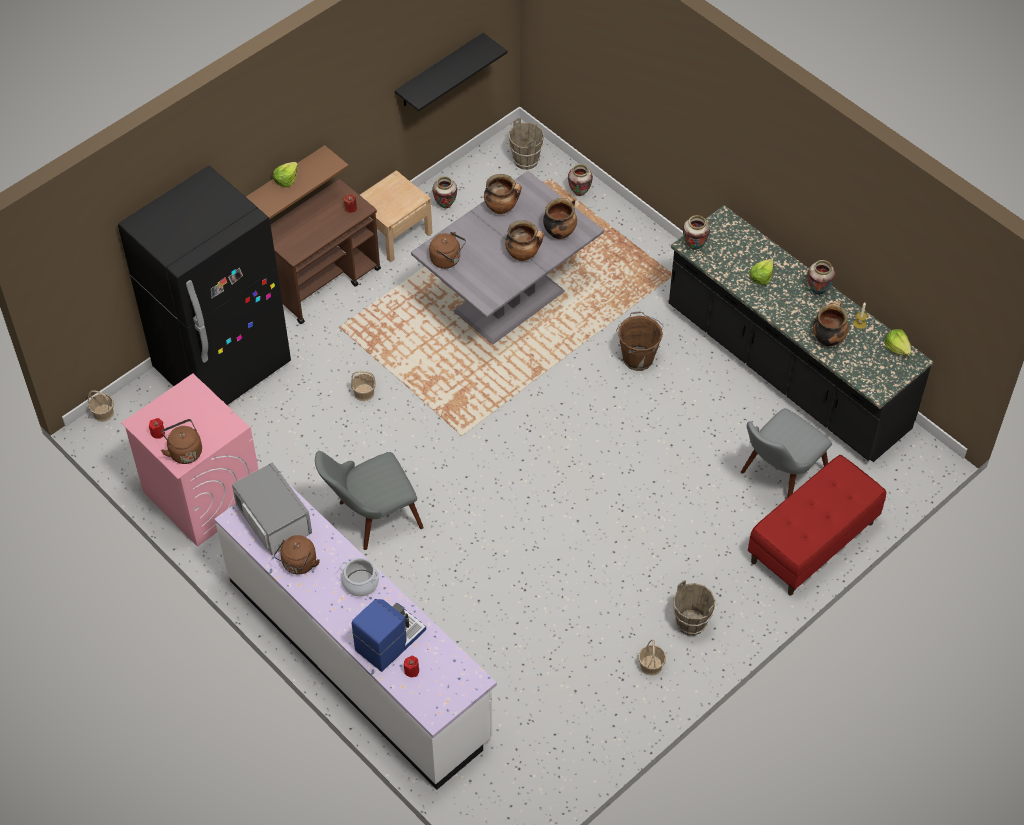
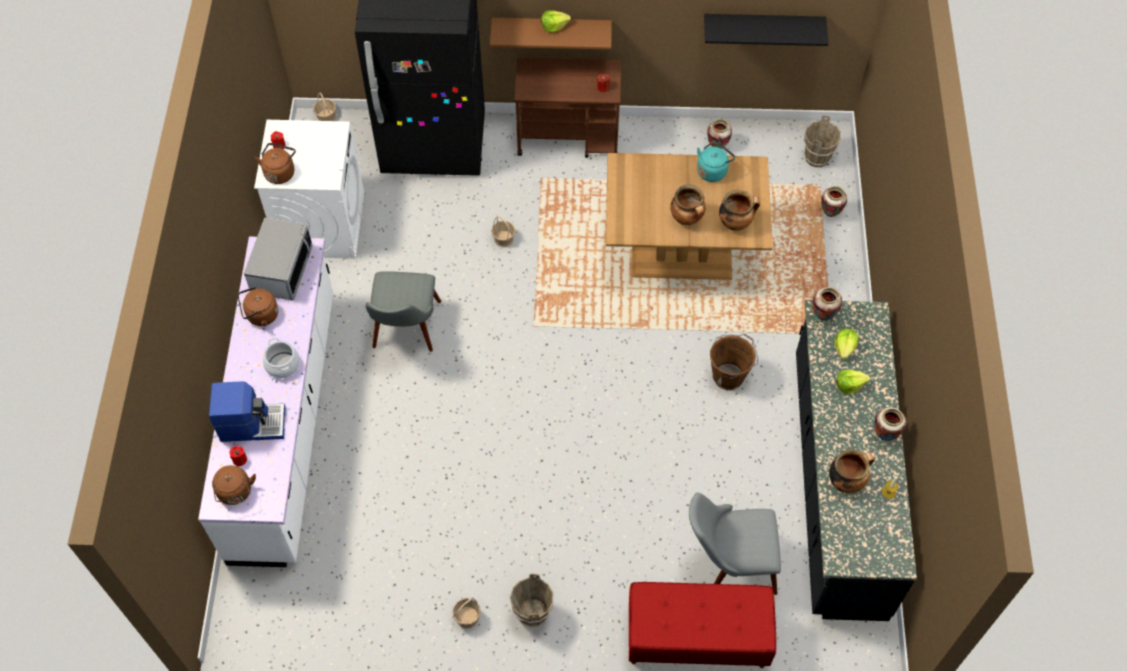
camera: 45 degrees right, 5 degrees up
pink washing machine [121,373,259,547] -> white washing machine [254,120,364,259]
grey chair [315,451,424,550] -> grey chair turned 105 degrees counterclockwise [366,271,441,352]
beige nightstand [360,170,432,262] -> none
grey dining table [411,171,604,345] -> brown dining table [606,153,773,280]
brown kettle [429,232,466,269] -> brown kettle moved to [212,465,256,505]
cooking pot [484,174,522,214] -> turquoise kettle [697,141,735,182]
lettuce [885,329,911,356] -> lettuce moved to [834,329,859,360]

